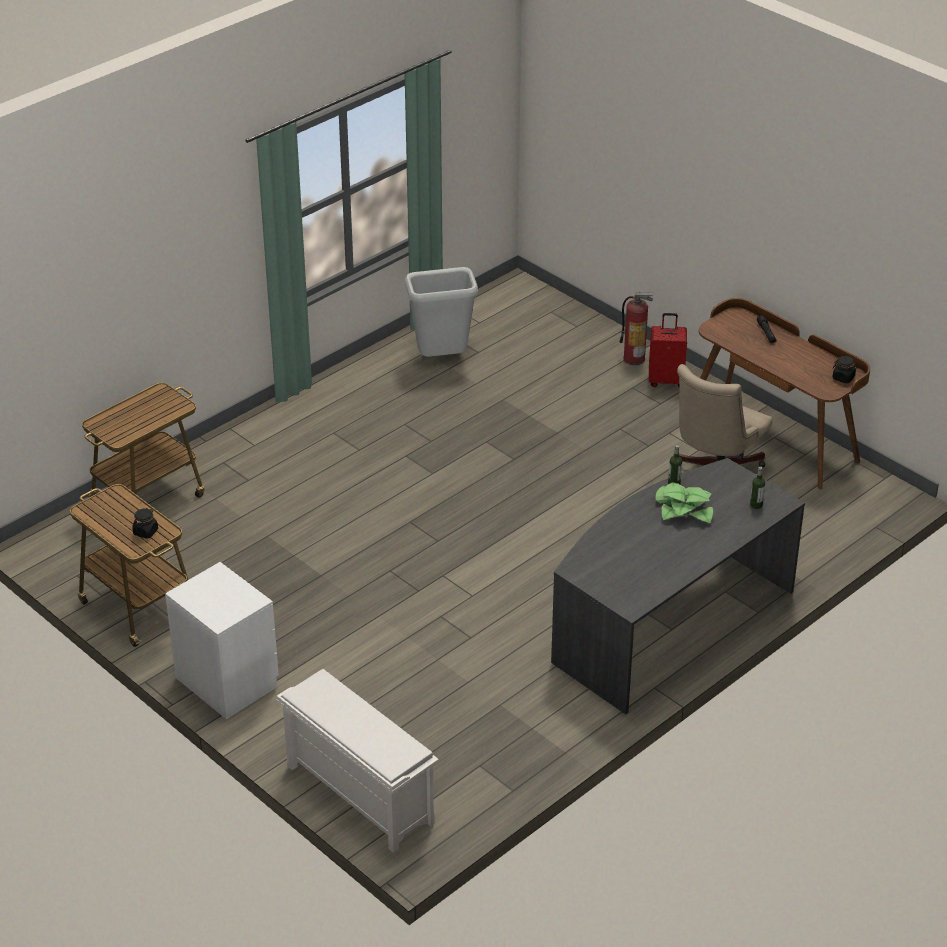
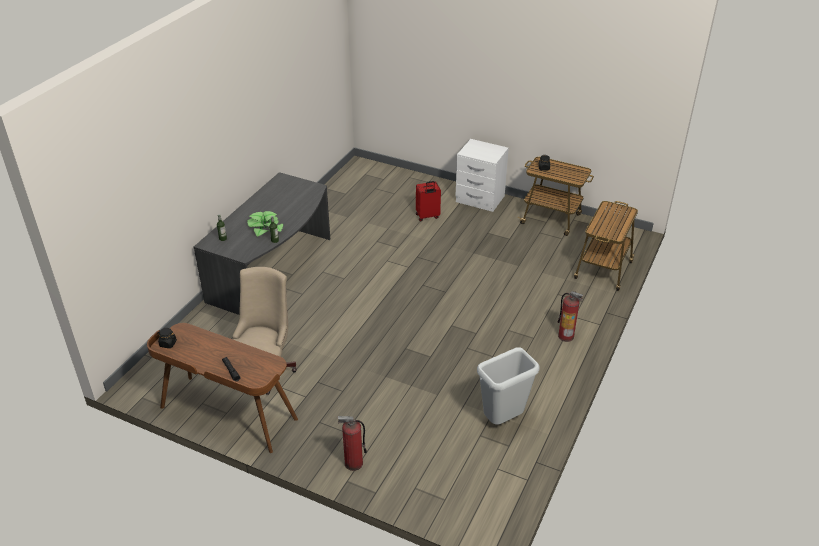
camera: 160 degrees right, 0 degrees up
white shoe rack [277,669,439,853] -> none
red suitcase [649,313,687,387] -> red suitcase moved to [416,181,441,221]
none -> fire extinguisher [557,291,583,342]

